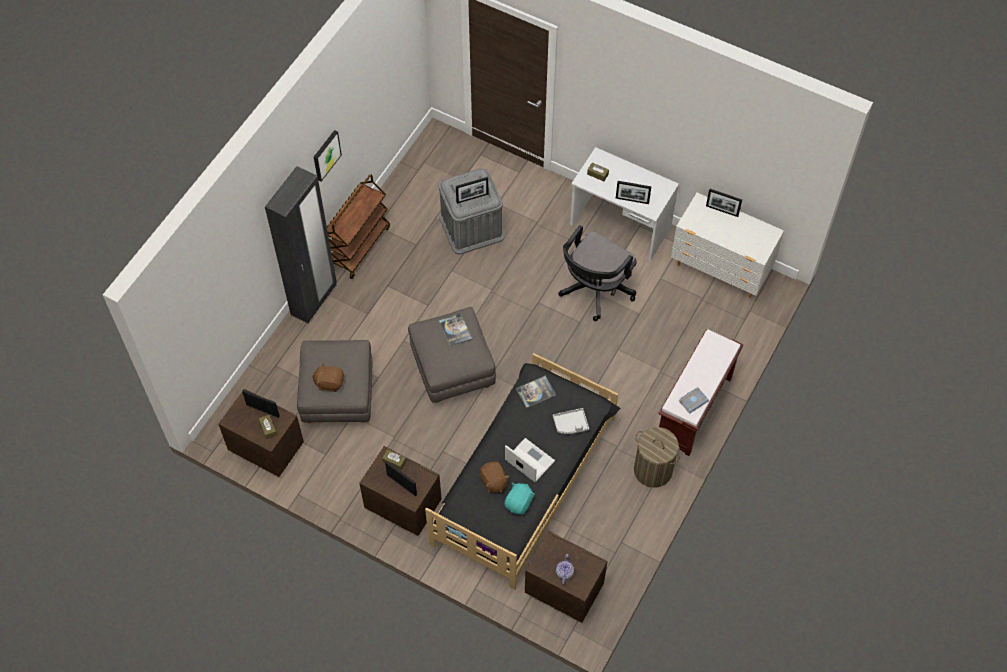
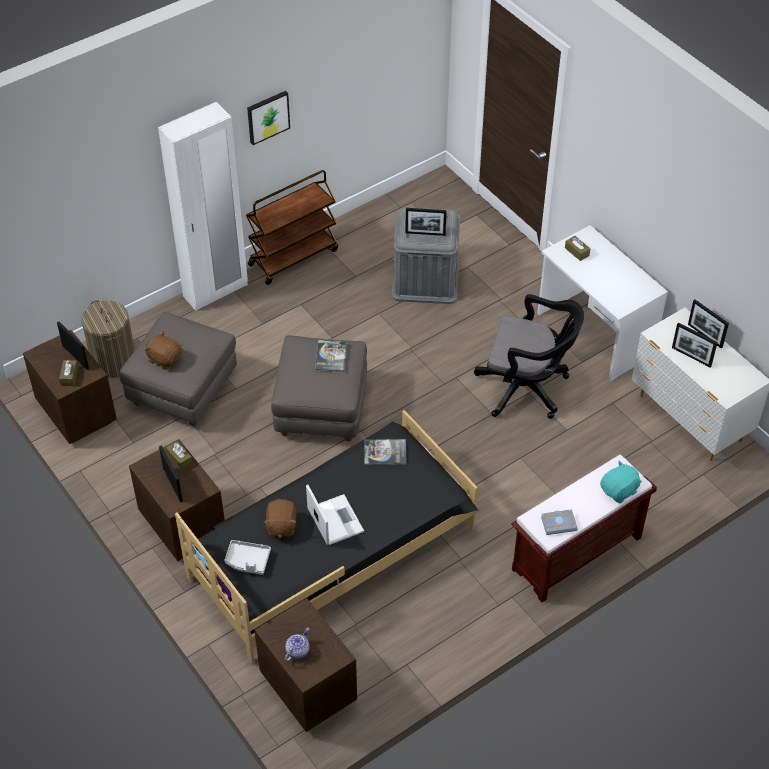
camera: 25 degrees right, 10 degrees down
black wardrobe [265,166,337,324] -> white wardrobe [158,102,248,311]
turquoise plush toy [504,483,535,515] -> turquoise plush toy moved to [600,461,642,503]
grey tray [553,408,589,434] -> grey tray moved to [224,540,271,575]
black office chair [558,225,637,321] -> black office chair turned 135 degrees counterclockwise [474,294,584,419]
picture frame [616,181,652,204] -> picture frame moved to [672,322,718,367]
laundry basket [634,427,680,488] -> laundry basket moved to [81,300,135,378]

